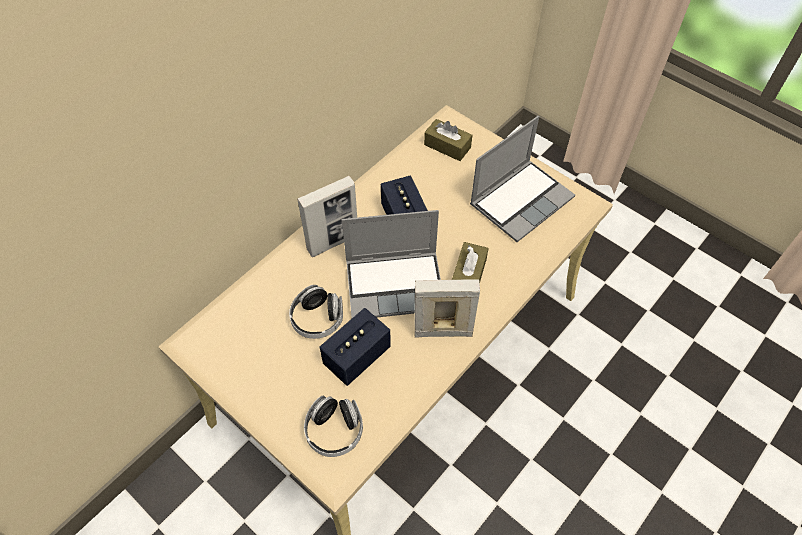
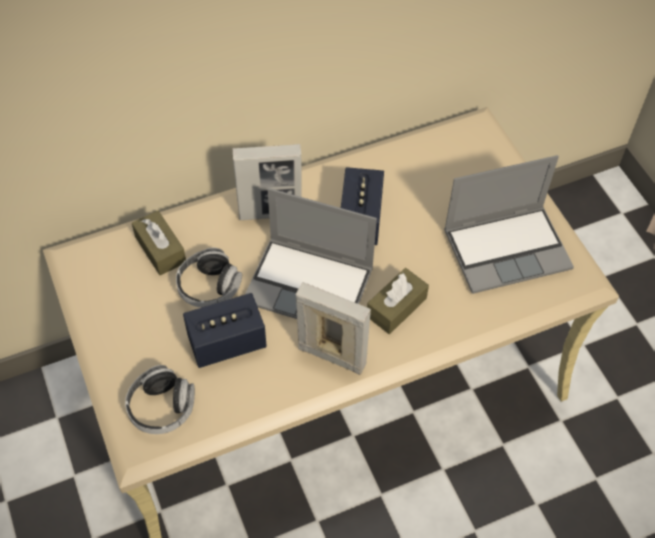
camera: 25 degrees right, 0 degrees up
brown tissue box [424,119,472,161] -> brown tissue box moved to [132,211,186,275]

